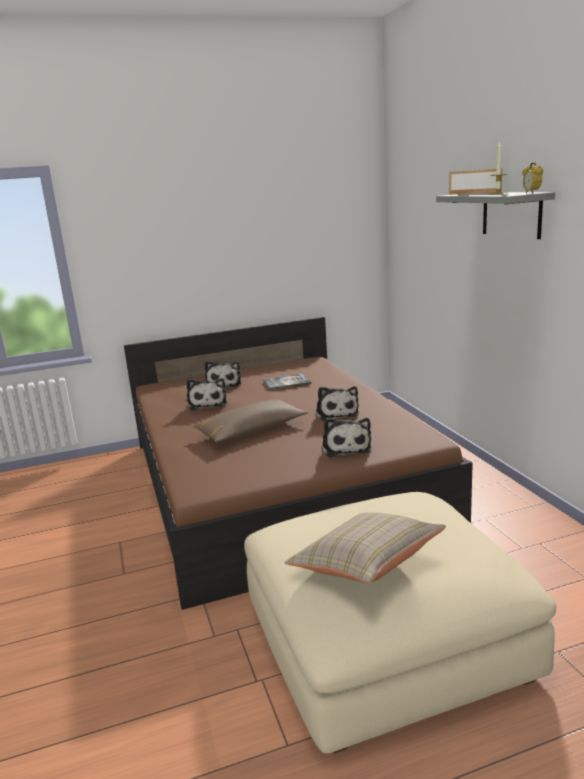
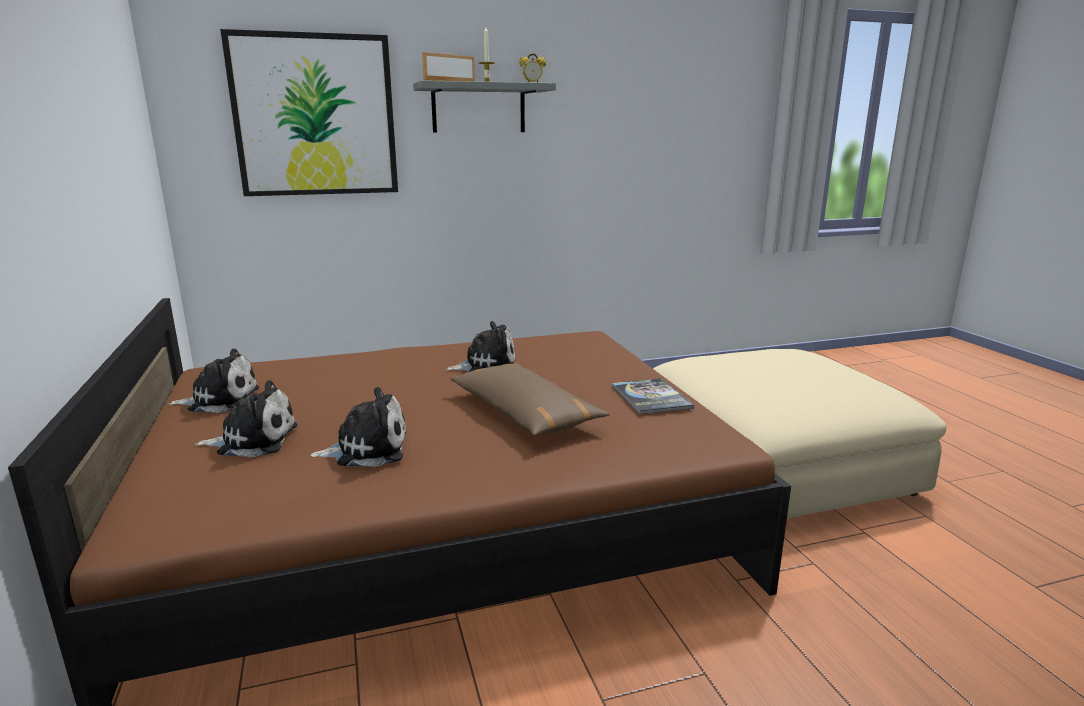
camera: 90 degrees left, 0 degrees up
book [263,374,312,390] -> book moved to [612,378,694,414]
beige pillow [285,512,446,583] -> none
plush toy [323,418,371,457] -> plush toy moved to [169,349,259,413]
none -> picture [220,29,398,196]

